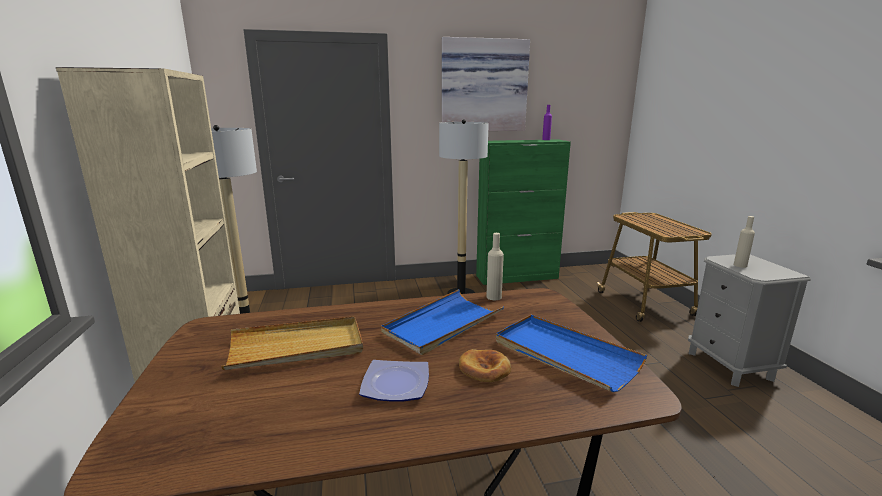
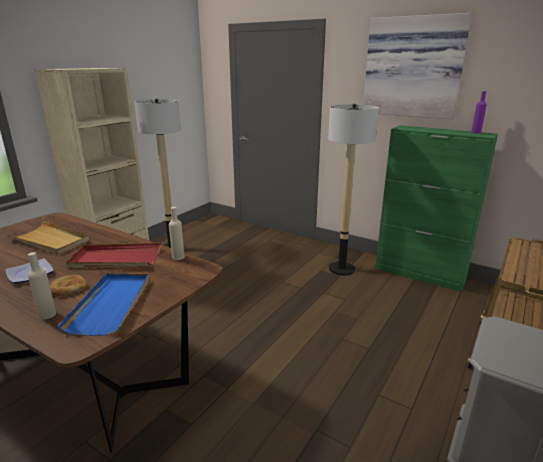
camera: 45 degrees right, 5 degrees up
blue tray [381,289,504,355] -> red tray [66,242,161,268]
beige bottle [734,216,755,268] -> beige bottle moved to [28,252,56,320]

